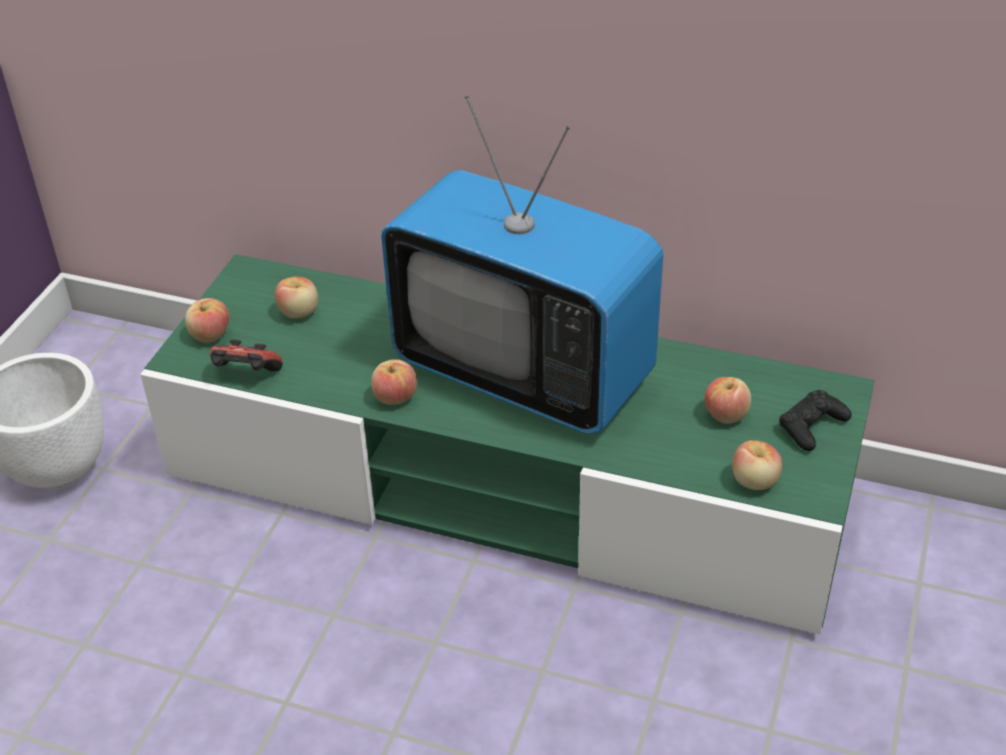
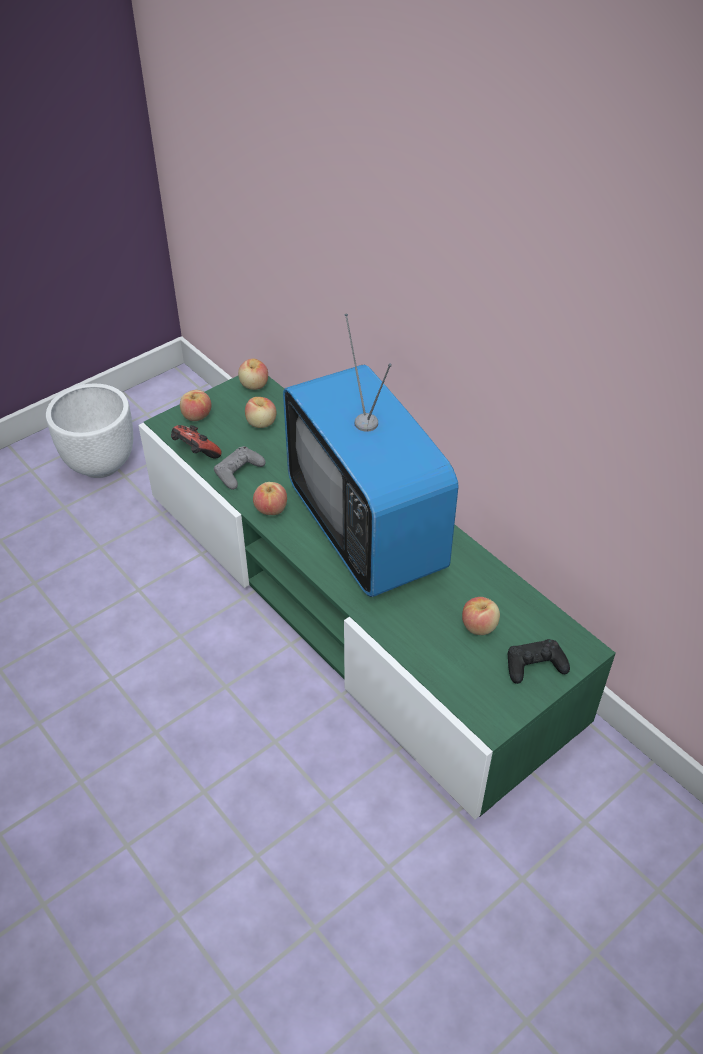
camera: 30 degrees right, 5 degrees up
apple [732,440,782,490] -> apple moved to [238,359,268,390]
none -> grey game controller [214,446,266,490]

